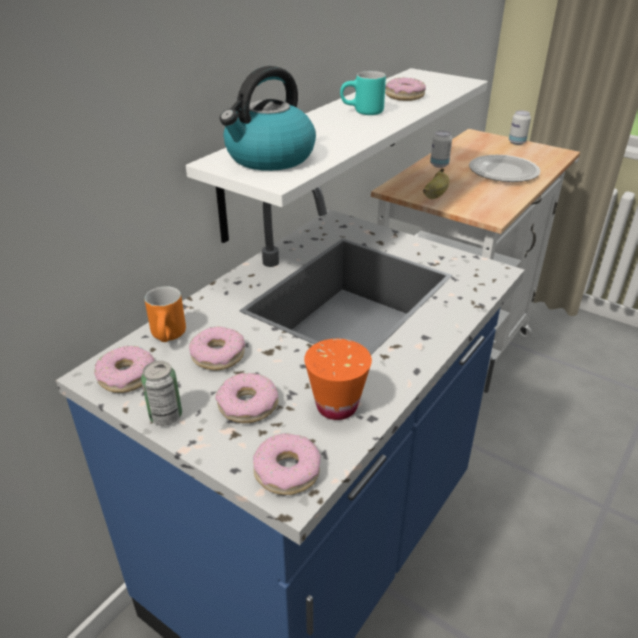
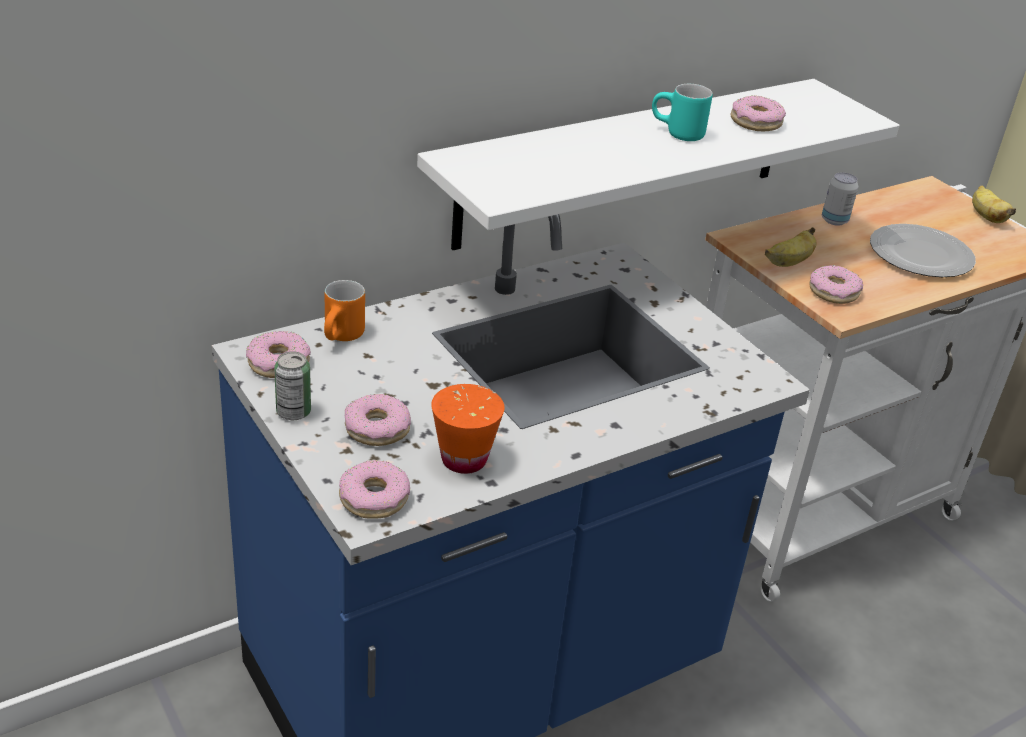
camera: 20 degrees right, 0 degrees up
donut [189,326,245,371] -> donut moved to [809,265,863,304]
kettle [219,66,316,171] -> none
can [509,110,531,145] -> banana [972,185,1016,223]

